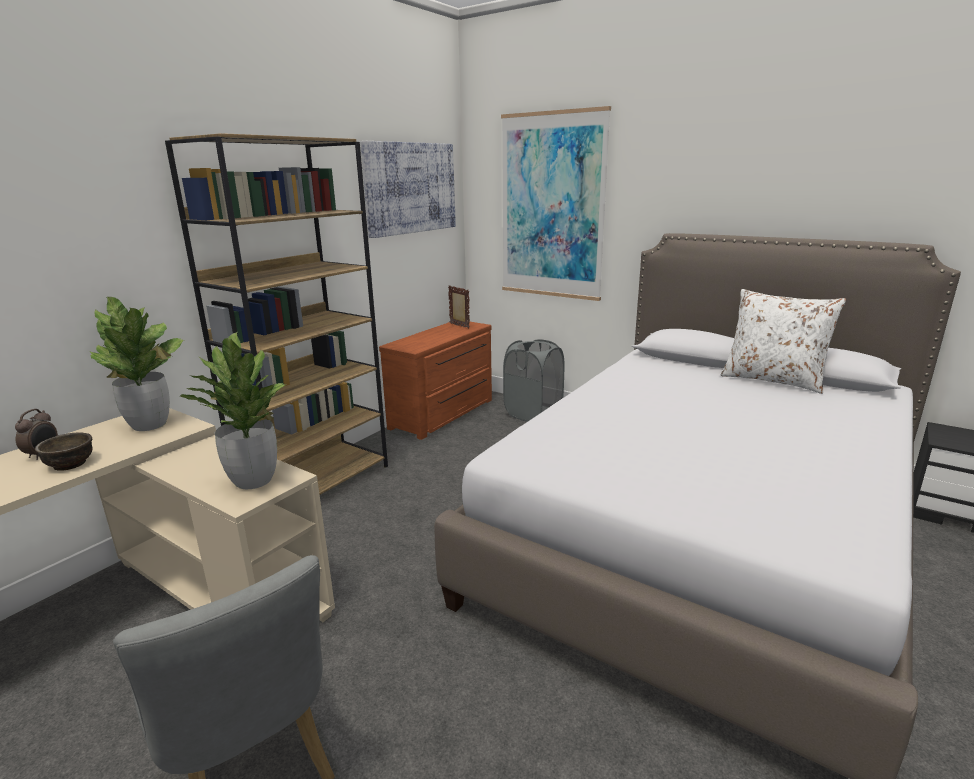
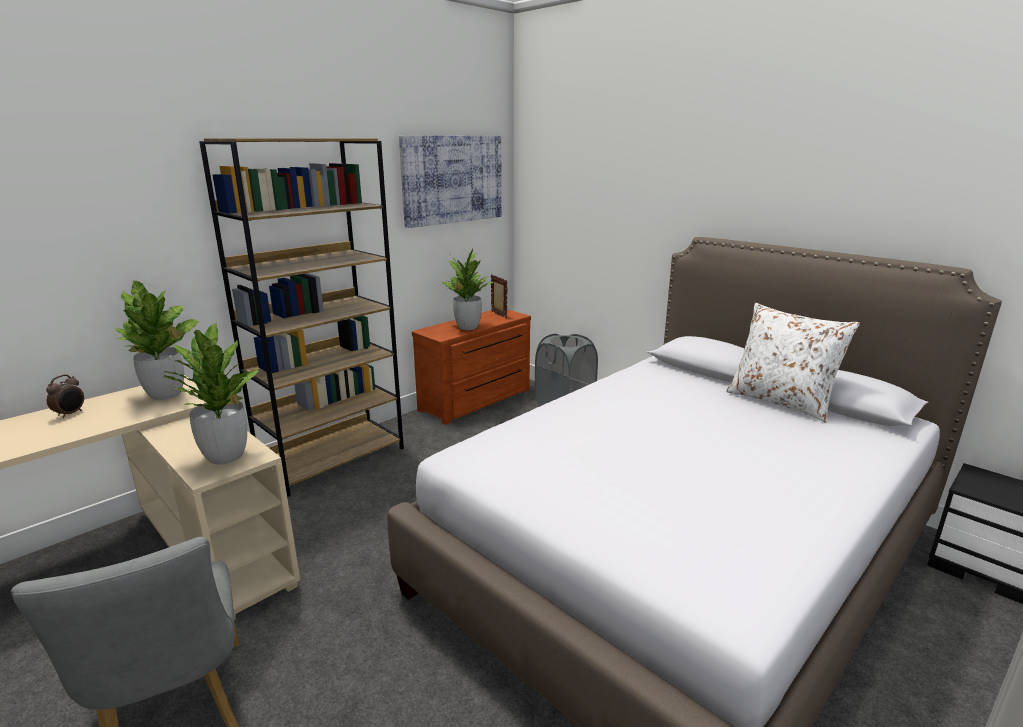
camera: 10 degrees right, 0 degrees up
brown bowl [35,432,92,471] -> none
picture [501,106,611,301] -> none
none -> potted plant [442,248,493,330]

